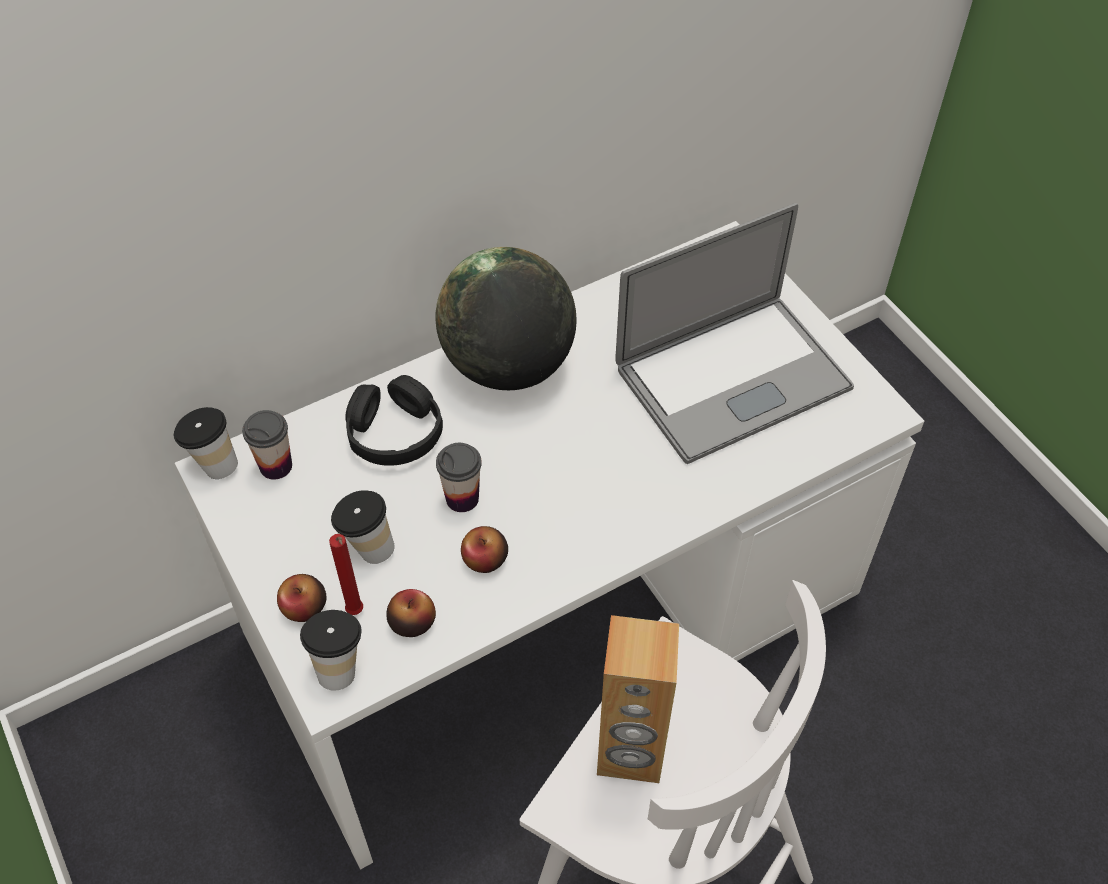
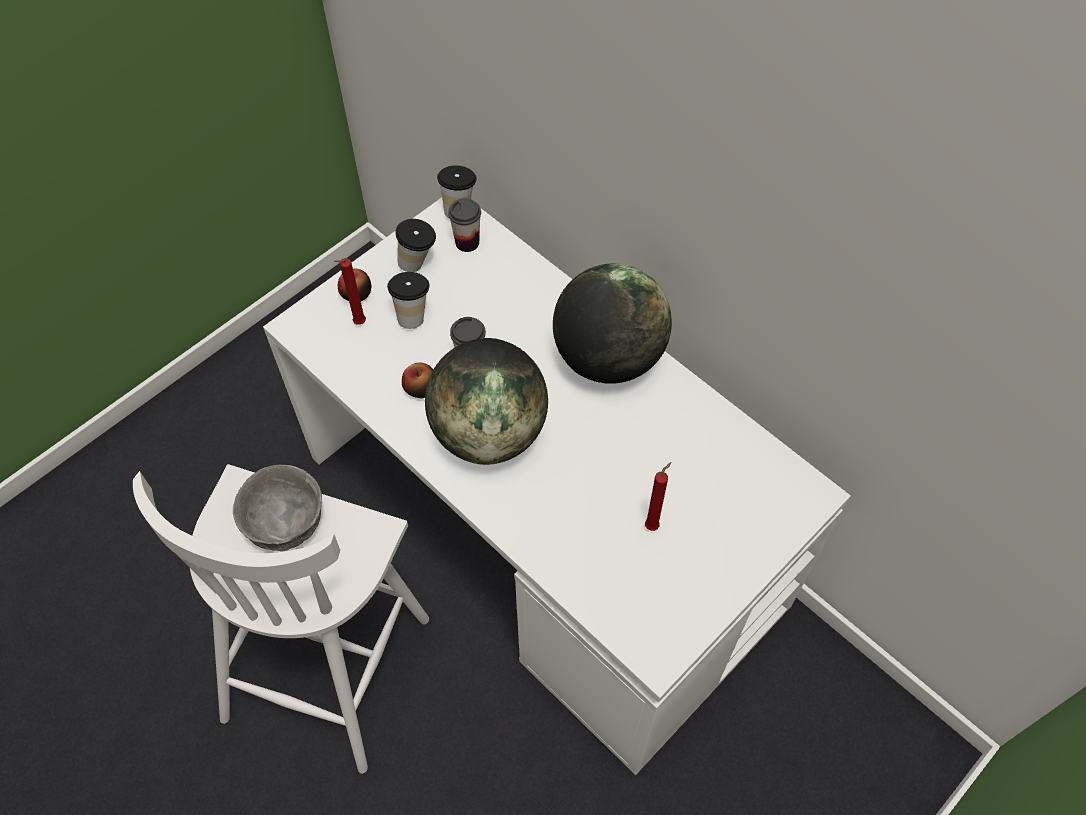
camera: 75 degrees right, 5 degrees up
cup [300,610,362,691] -> cup moved to [396,219,436,272]
black headphones [345,375,443,466] -> none
apple [387,589,436,637] -> none
brown speaker [597,615,679,783] -> grey bowl [233,464,322,552]
laptop [615,203,854,464] -> red candle [645,462,672,531]
none -> globe [425,338,548,465]

